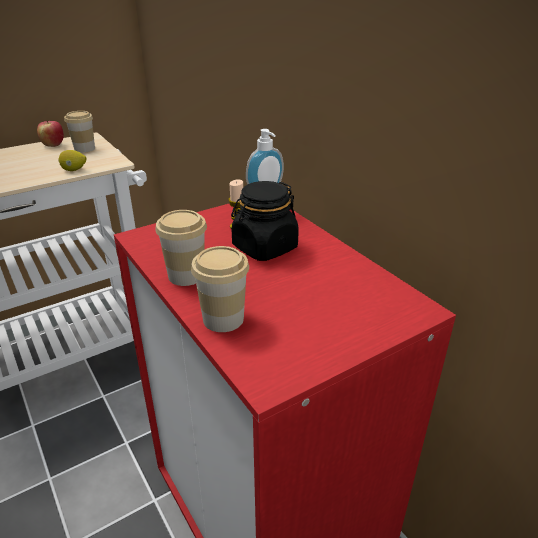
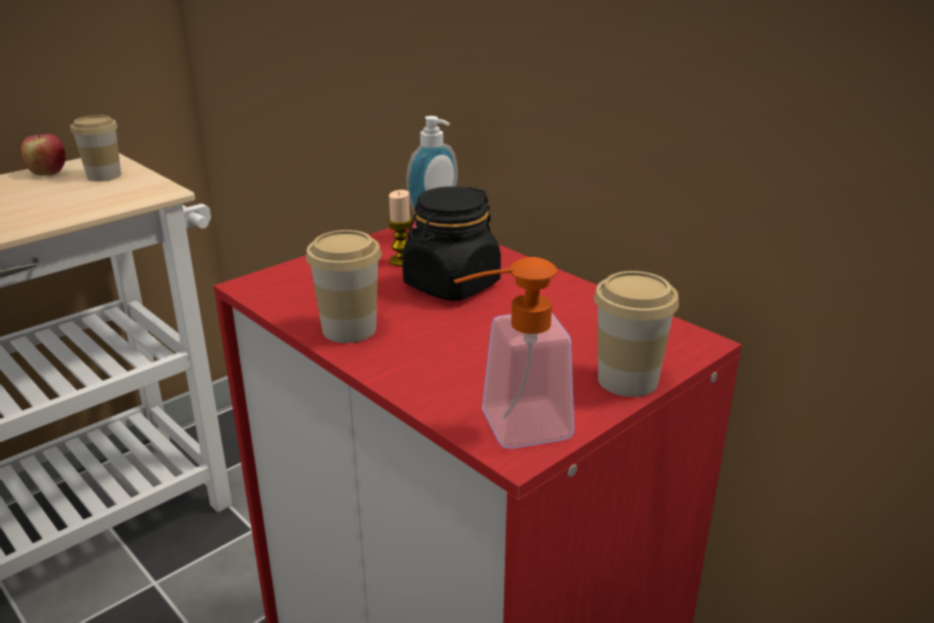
camera: 10 degrees left, 5 degrees down
lemon [58,150,86,171] -> none
cup [191,246,249,332] -> cup moved to [594,271,679,397]
none -> soap dispenser [454,257,574,449]

